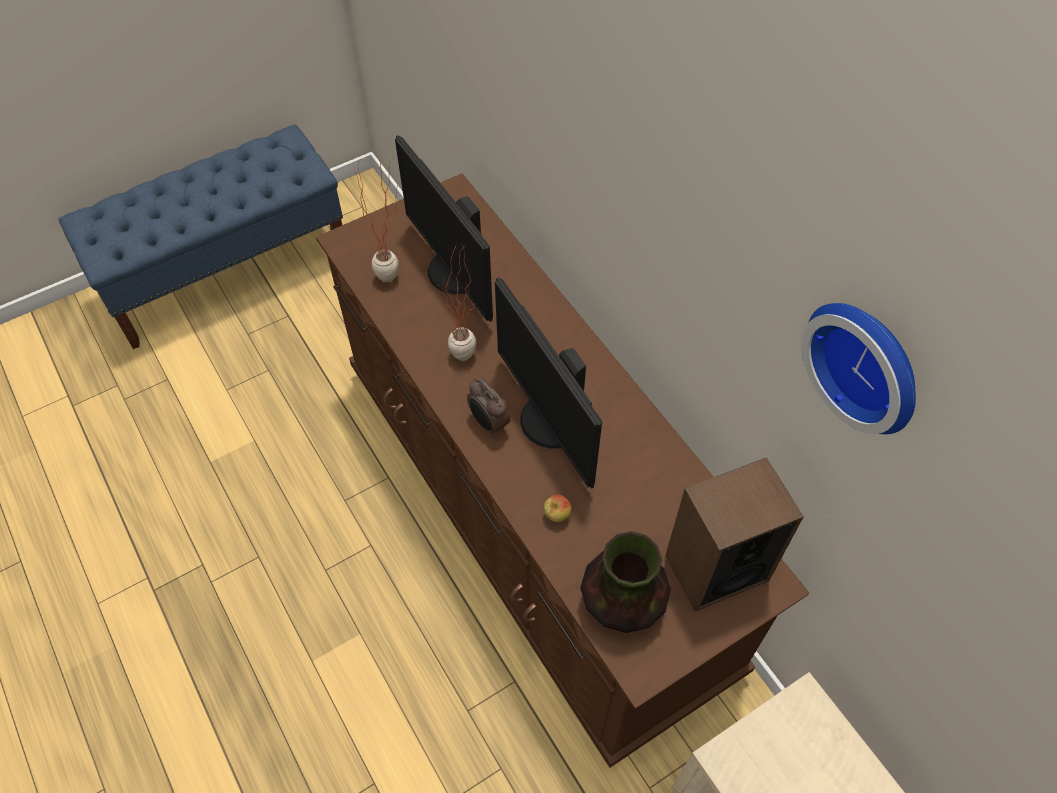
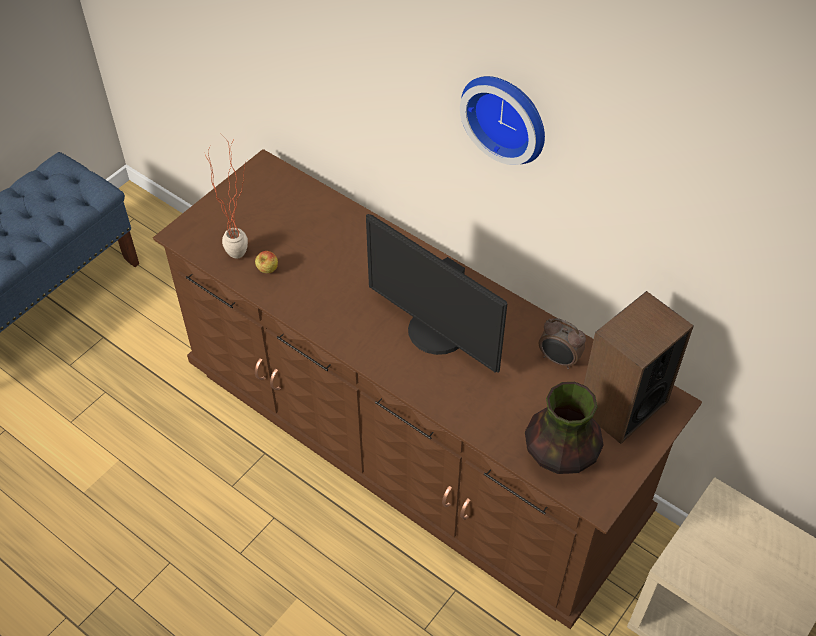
camera: 20 degrees left, 5 degrees down
monitor [395,135,493,322] -> none
potted plant [439,244,476,361] -> none
alarm clock [467,378,510,436] -> alarm clock moved to [539,318,586,369]
apple [544,494,572,522] -> apple moved to [255,251,278,273]
wall clock [802,303,916,434] -> wall clock moved to [460,76,545,165]

